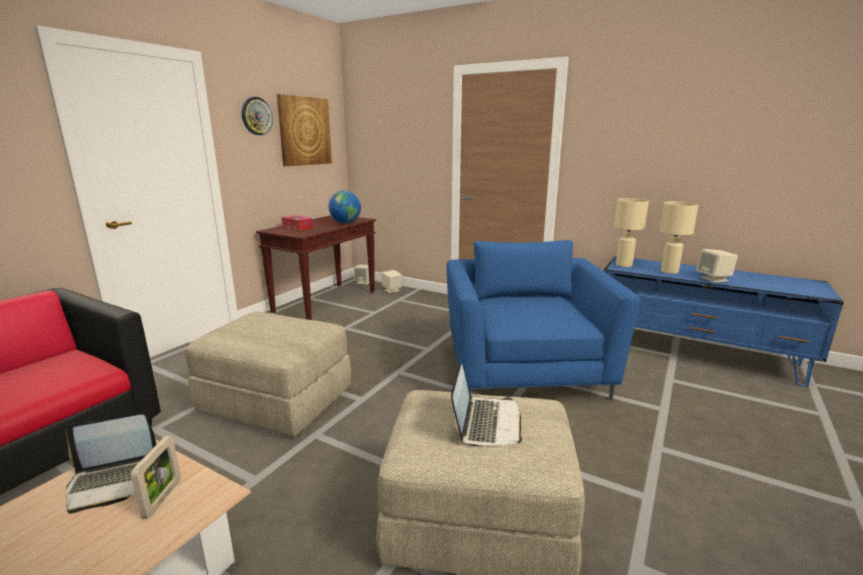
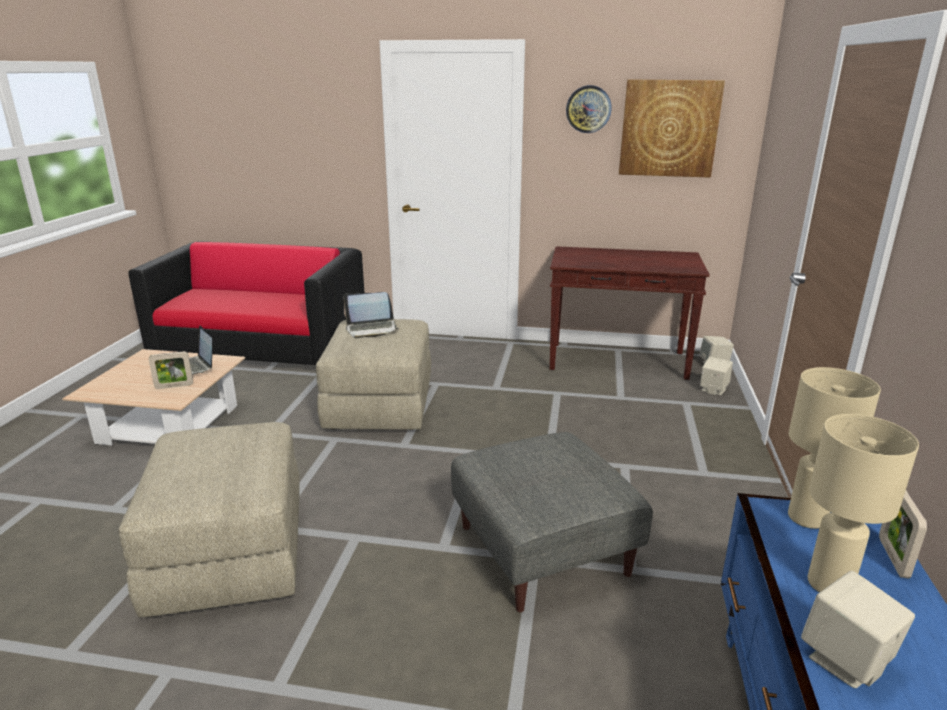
camera: 70 degrees right, 5 degrees up
tissue box [281,215,313,231] -> none
globe [329,191,361,223] -> none
blue armchair [446,240,640,401] -> grey ottoman [451,432,653,612]
laptop [451,364,522,447] -> laptop moved to [344,292,399,338]
none -> picture frame [879,491,927,578]

